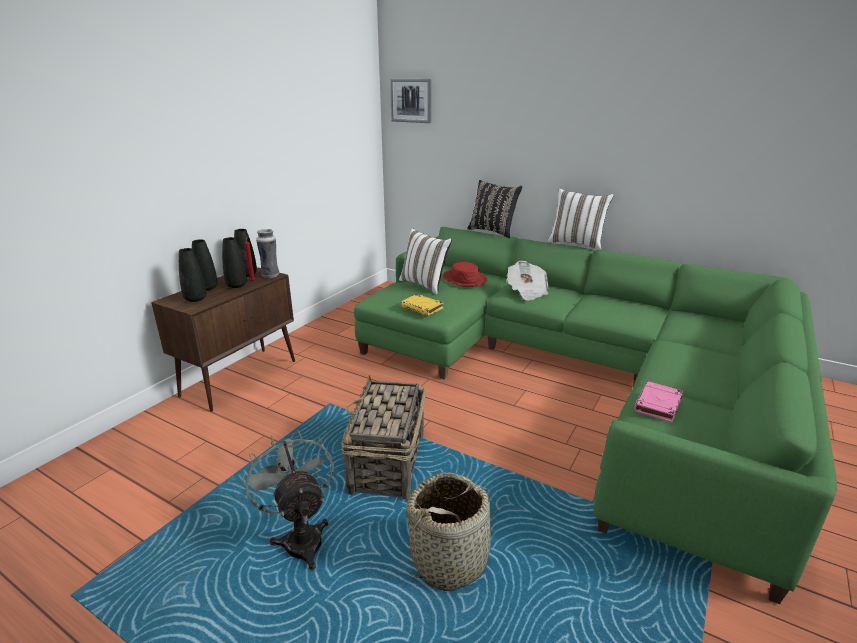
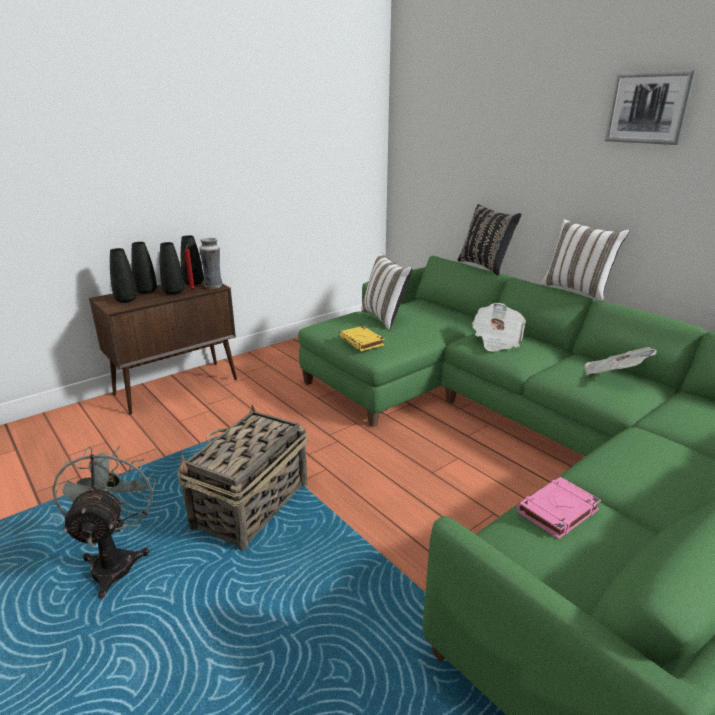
camera: 20 degrees right, 0 degrees up
picture [390,79,431,123] -> picture moved to [604,70,697,145]
basket [406,472,498,591] -> none
red hat [443,262,487,287] -> none
none -> newspaper [585,347,657,375]

